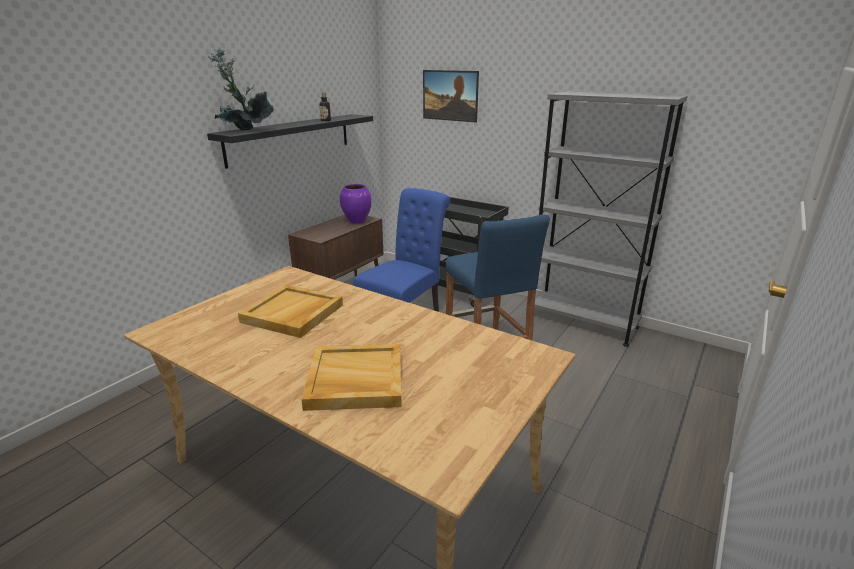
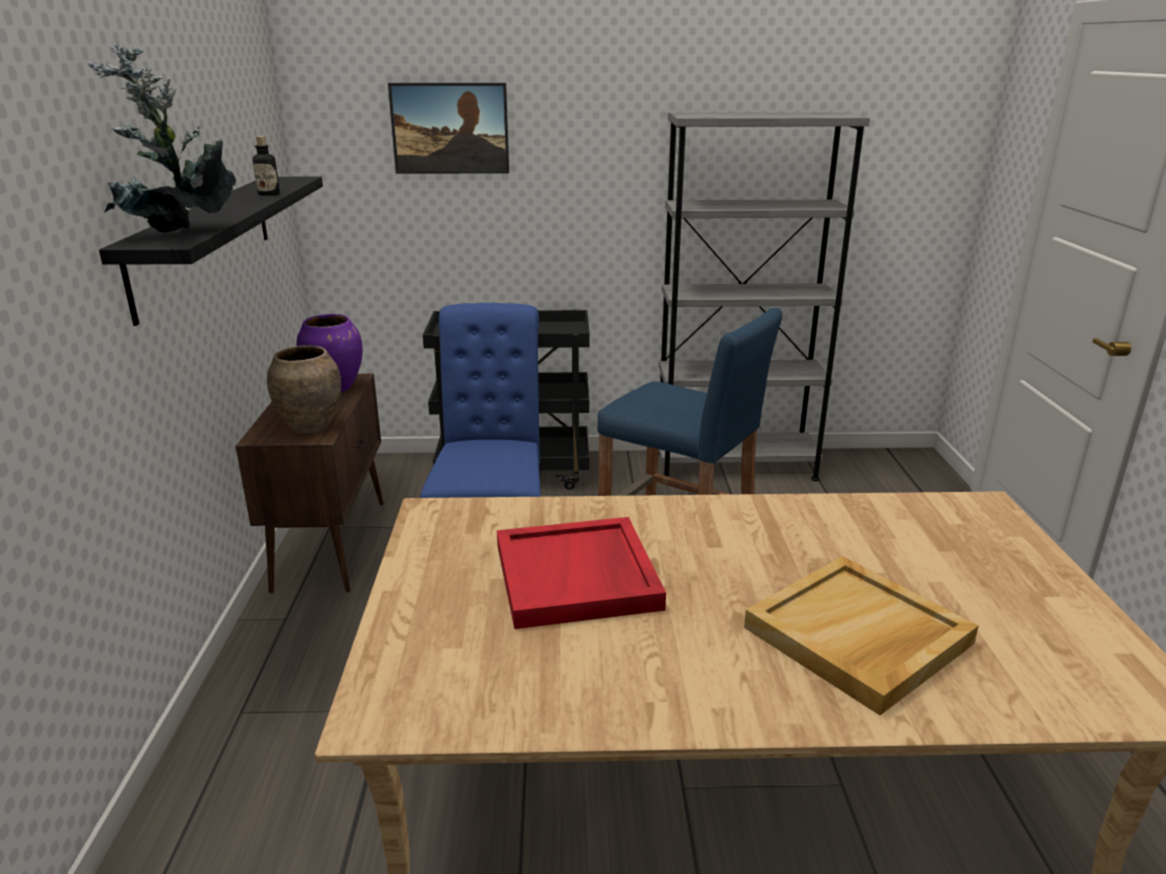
camera: 35 degrees left, 0 degrees up
beige tray [238,285,343,338] -> red tray [497,517,666,629]
none -> brown vase [267,345,341,434]

